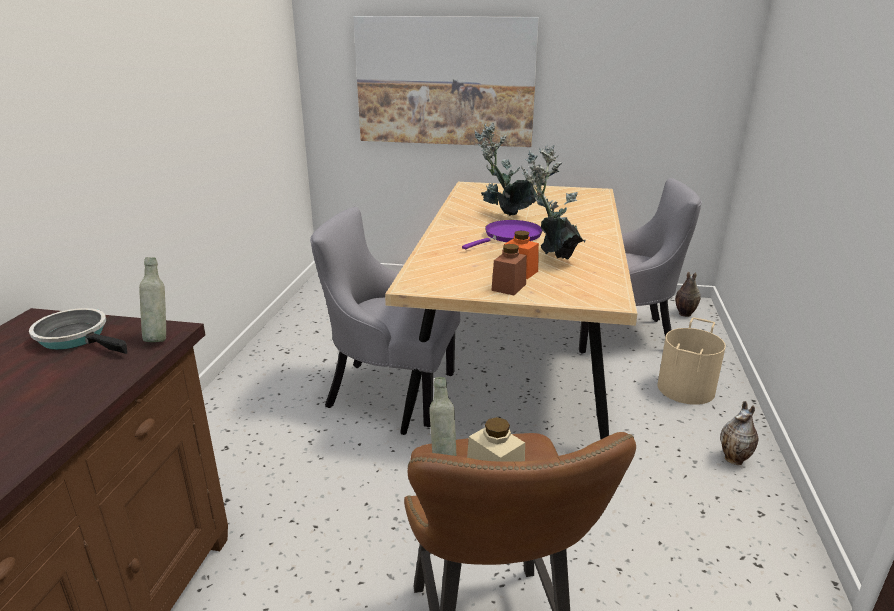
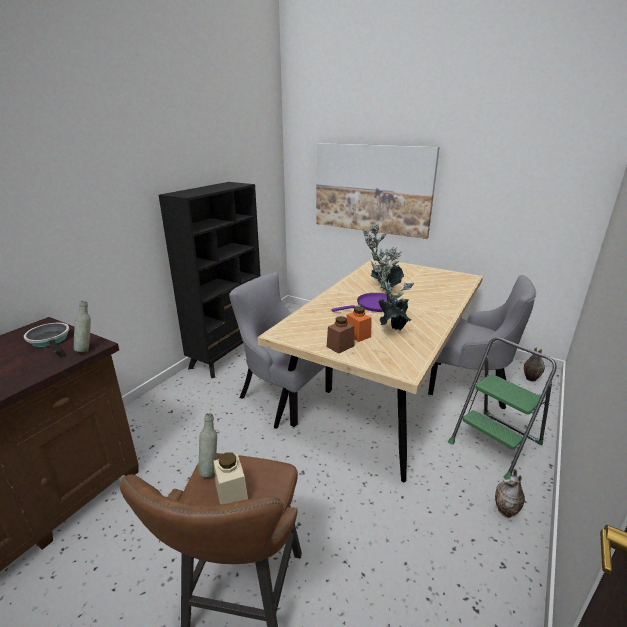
camera: 20 degrees right, 0 degrees up
beige bucket [658,317,726,405] -> green step ladder [448,337,557,480]
none -> black bookcase [159,182,260,378]

